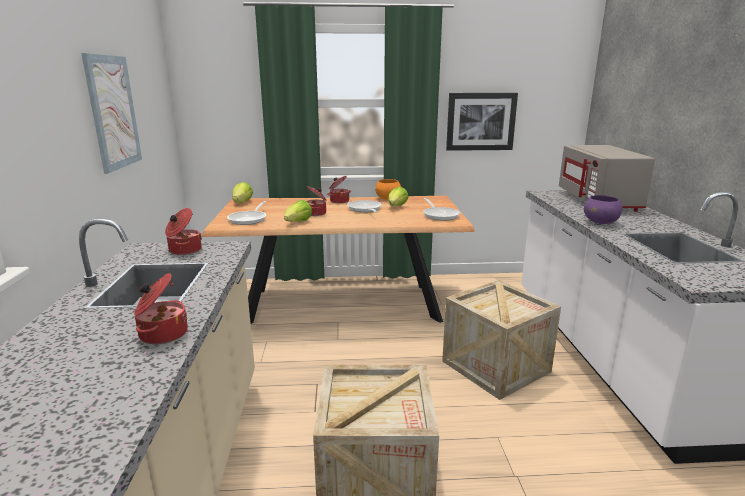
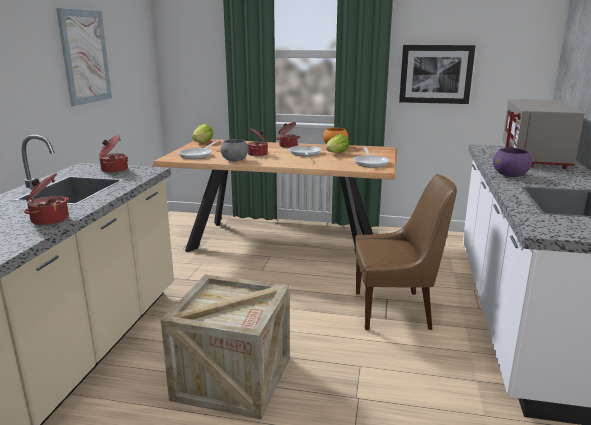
camera: 15 degrees right, 0 degrees up
lettuce [284,200,312,222] -> grey bowl [220,139,248,162]
crate [442,280,561,400] -> brown chair [355,174,457,330]

